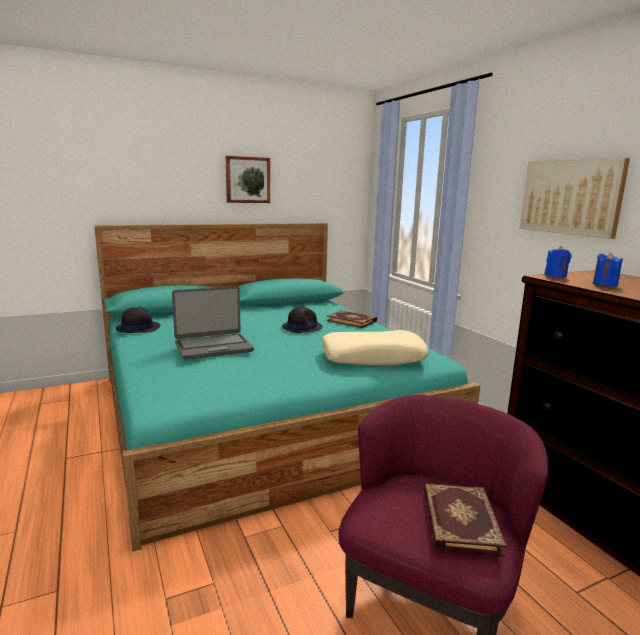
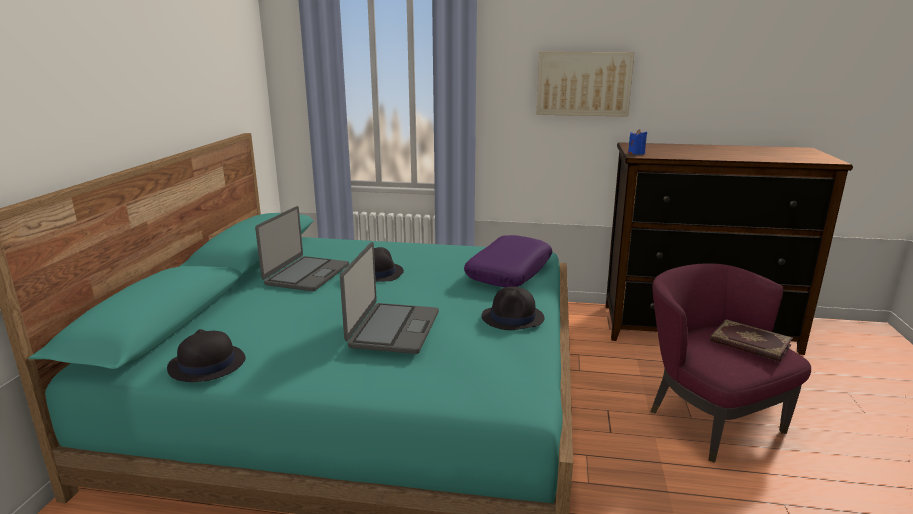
camera: 55 degrees left, 5 degrees up
picture [226,156,270,203] -> none
beige pillow [322,330,428,365] -> purple pillow [464,235,552,287]
book [327,310,377,328] -> none
blue candle [593,252,623,287] -> none
none -> laptop [255,206,349,291]
none -> black hat [481,286,544,330]

